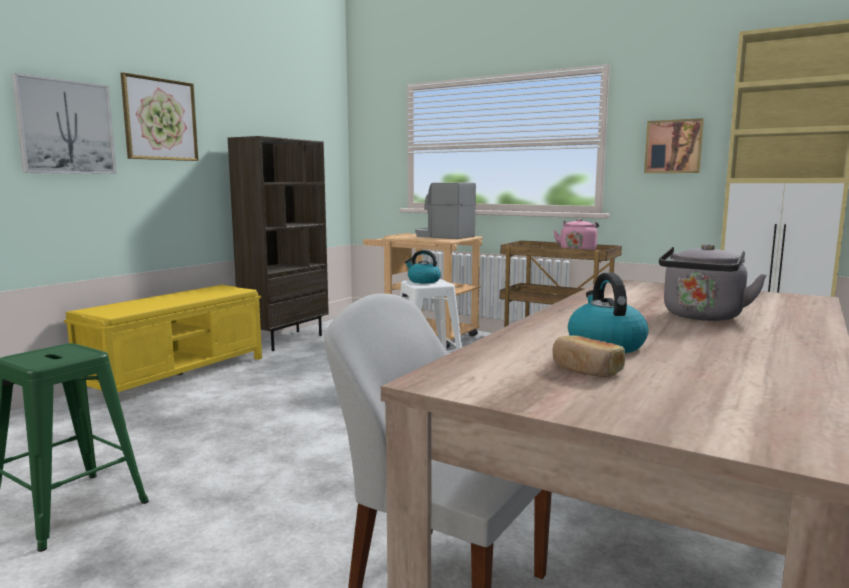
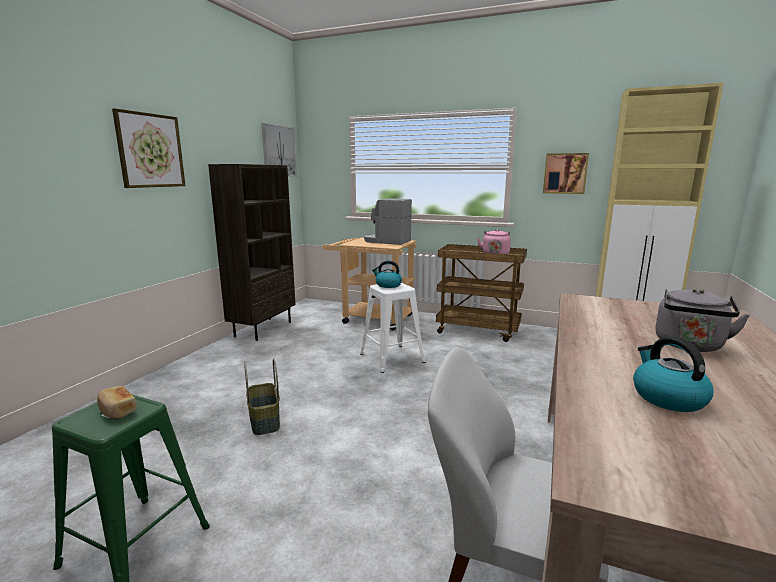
camera: 10 degrees left, 5 degrees up
picture [12,73,116,174] -> picture moved to [261,123,297,177]
yellow bench [64,285,262,392] -> none
bread [552,335,625,378] -> bread moved to [97,386,137,419]
none -> basket [244,359,280,435]

